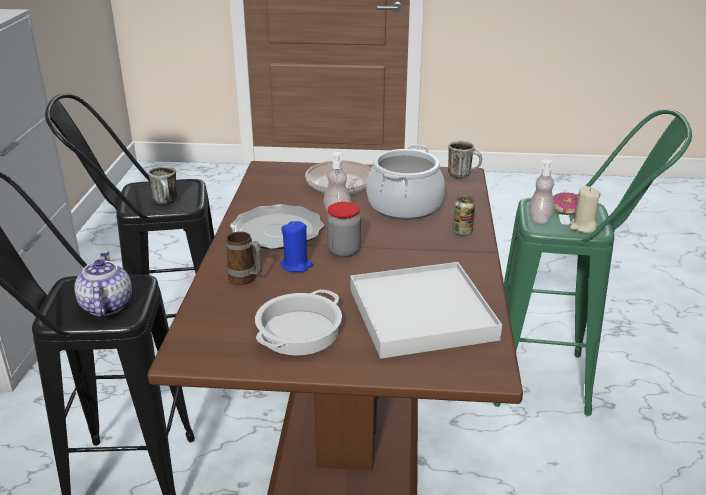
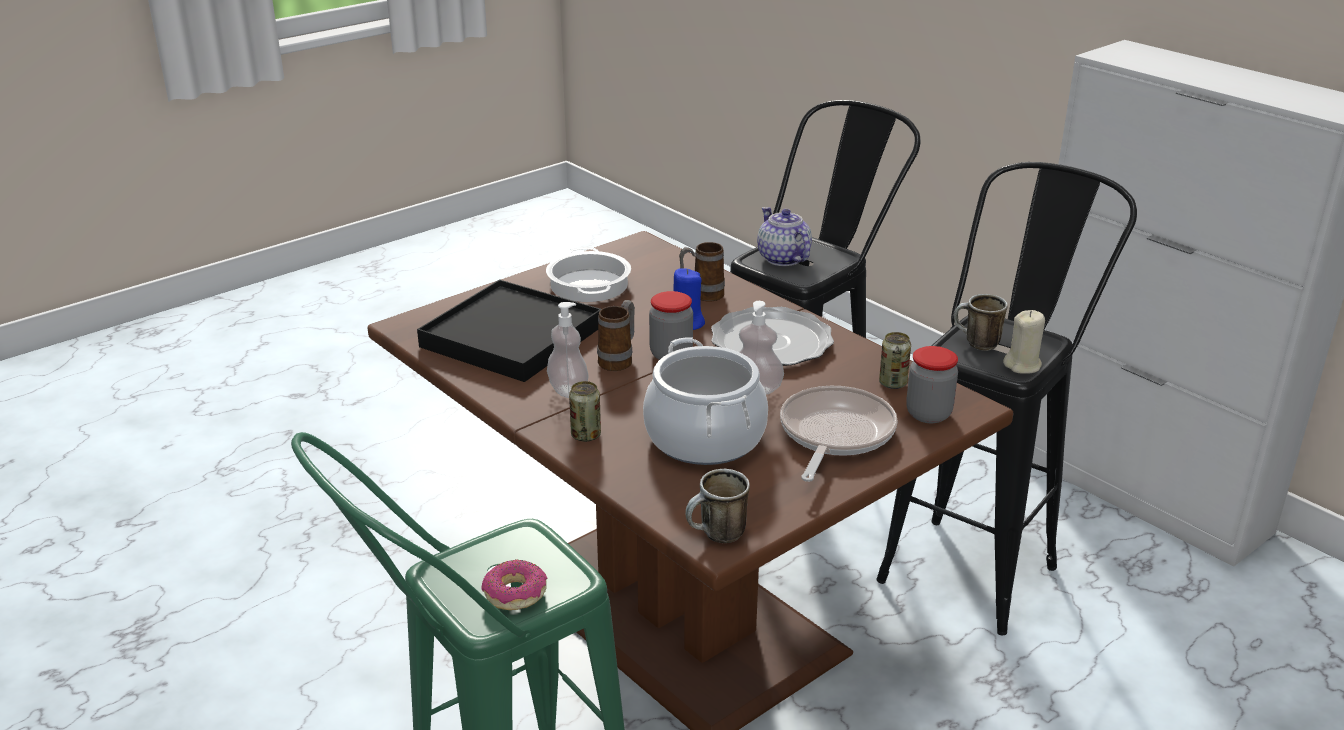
camera: 135 degrees right, 0 degrees up
teapot [74,251,132,317] -> teapot turned 150 degrees counterclockwise [757,207,812,266]
white tray [351,262,502,359] -> black tray [417,279,601,382]
soap dispenser [529,159,554,224] -> soap dispenser moved to [547,302,589,398]
beige candle [570,186,601,233] -> beige candle moved to [1003,310,1045,374]
none -> mug [597,300,635,371]
none -> can [879,332,911,389]
none -> jar [906,346,958,423]

